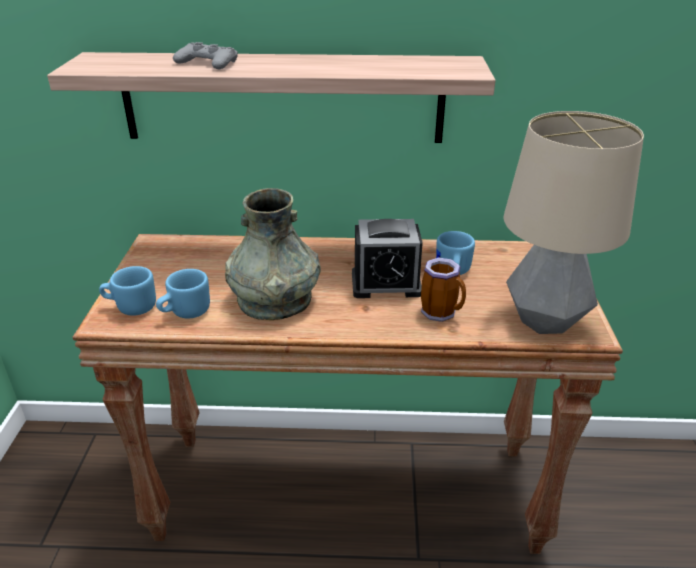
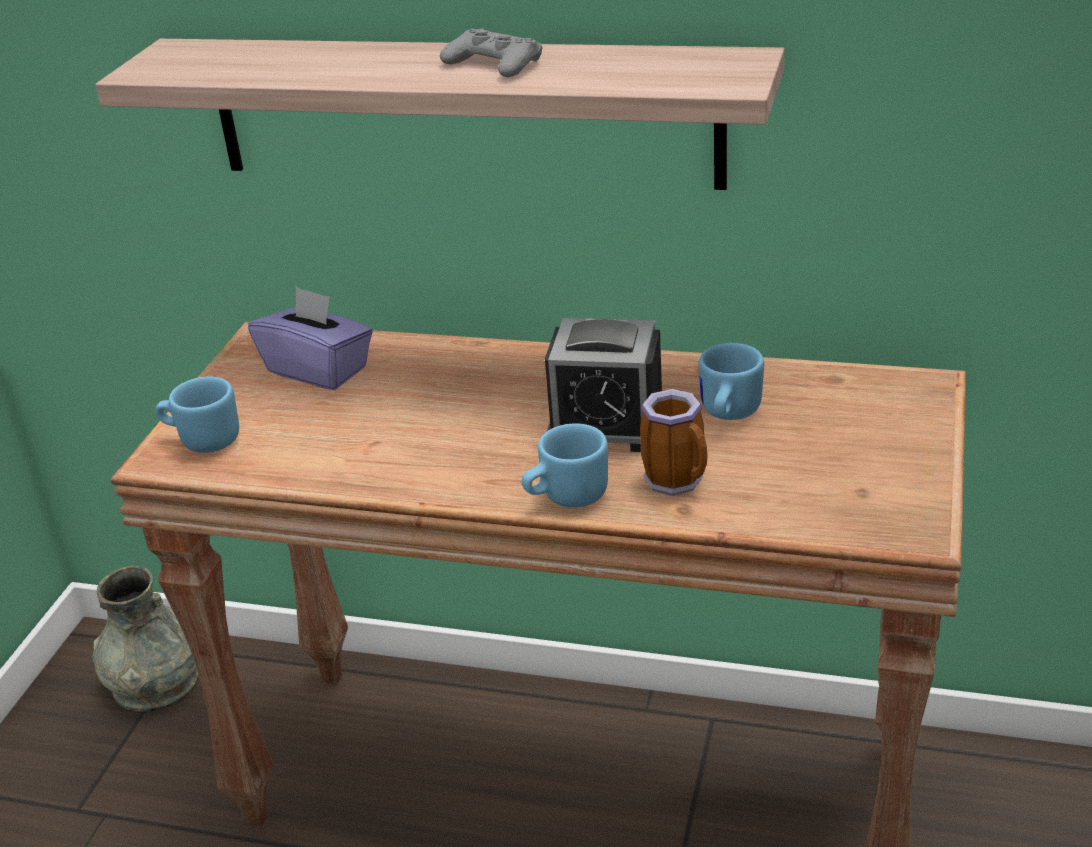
camera: 15 degrees right, 0 degrees up
blue mug [156,269,210,318] -> blue mug moved to [522,423,608,508]
grey game controller [173,42,238,69] -> grey game controller moved to [440,29,543,78]
grey vase [225,188,321,320] -> grey vase moved to [92,566,199,712]
table lamp [503,111,644,334] -> none
none -> purple tissue box [248,286,373,390]

